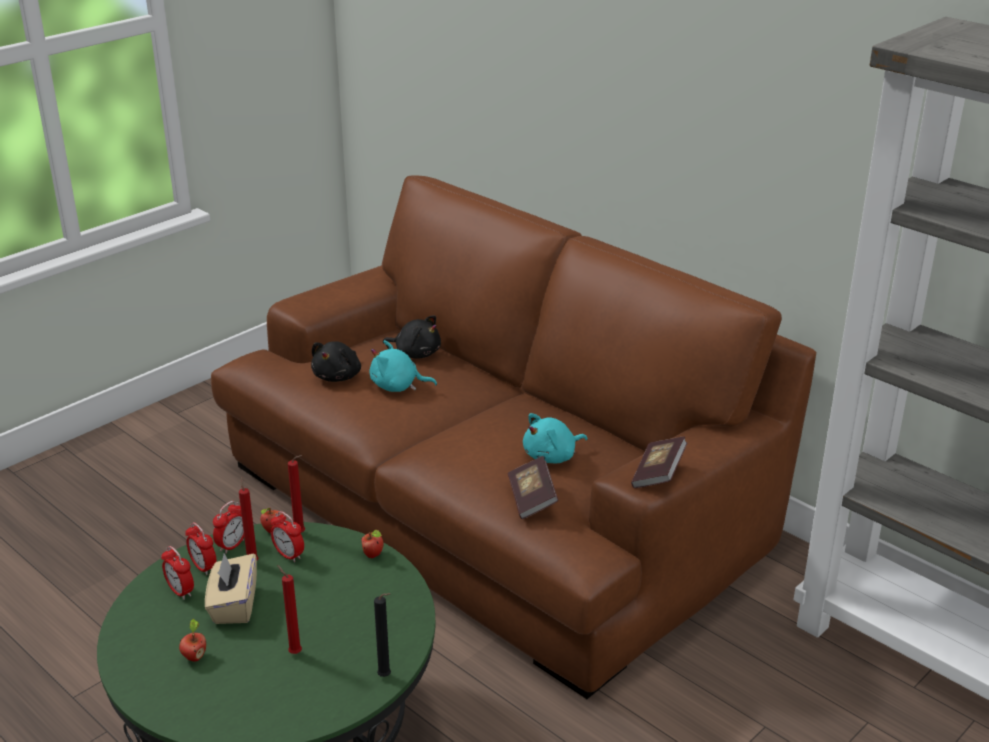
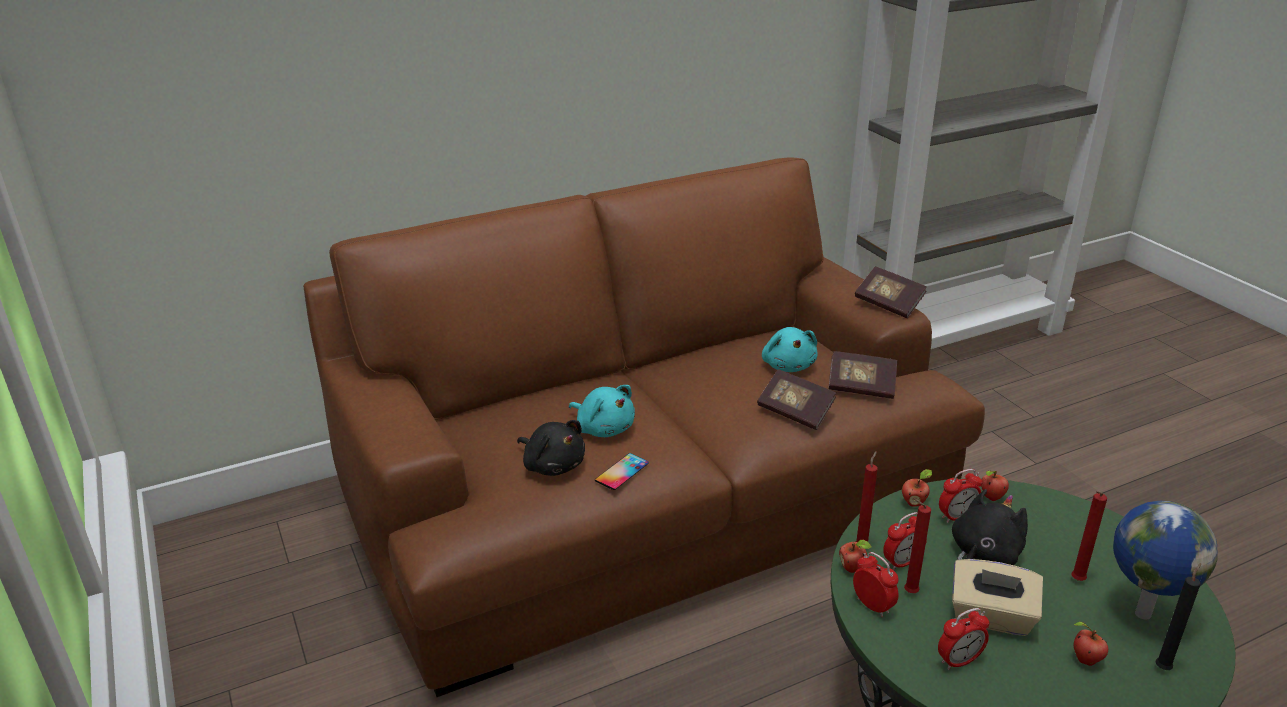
camera: 70 degrees left, 0 degrees up
alarm clock [185,522,217,575] -> alarm clock moved to [939,469,983,523]
turquoise plush toy [370,340,437,392] -> turquoise plush toy turned 75 degrees counterclockwise [569,385,635,437]
black candle [374,593,391,677] -> black candle moved to [1155,563,1201,670]
black plush toy [382,315,441,359] -> black plush toy moved to [952,489,1028,565]
none -> phone [595,453,649,490]
none -> book [757,369,836,430]
none -> apple [981,470,1009,501]
none -> globe [1113,501,1217,619]

